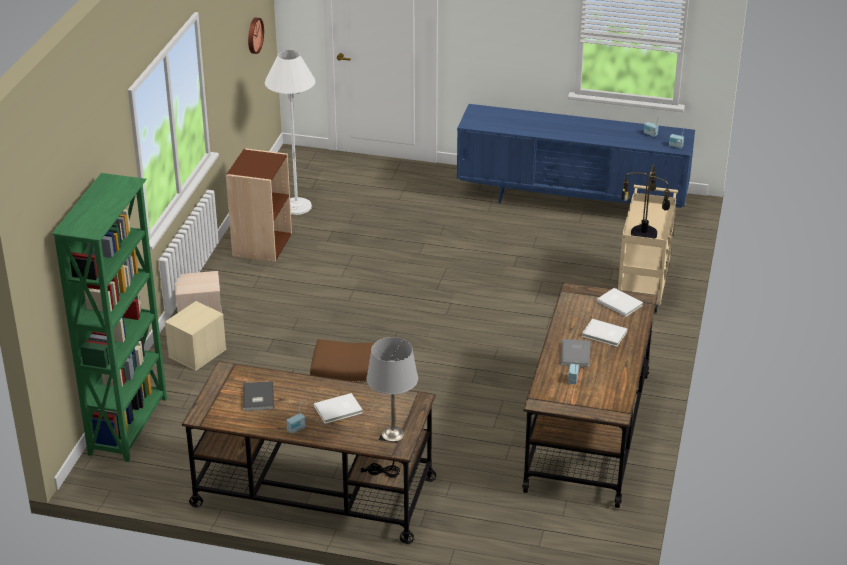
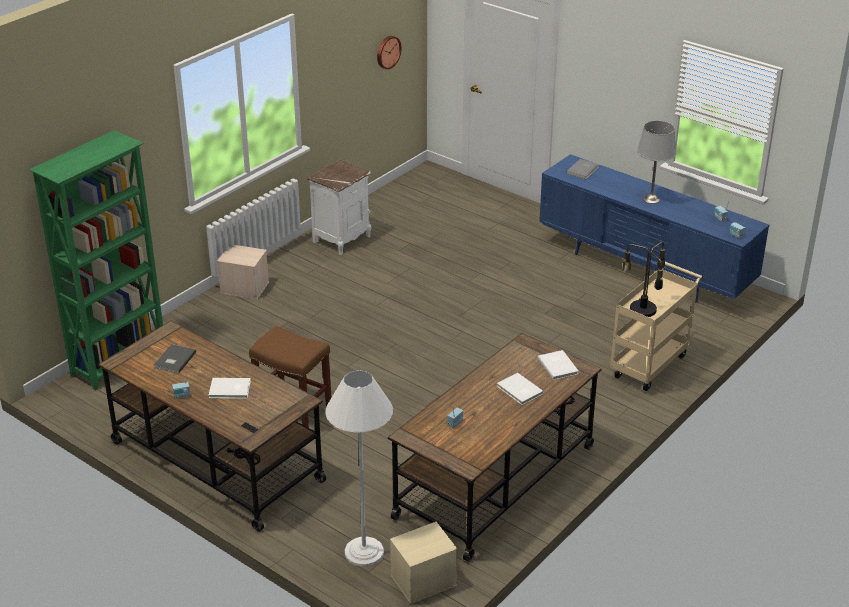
camera: 25 degrees right, 0 degrees up
beige storage box [165,301,227,371] -> beige storage box moved to [390,522,458,604]
brown bookcase [226,148,292,262] -> white nightstand [307,159,371,255]
white floor lamp [265,50,315,215] -> white floor lamp moved to [325,370,393,567]
grey table lamp [367,337,418,442] -> grey table lamp moved to [637,121,676,204]
grey book [560,339,591,367] -> grey book moved to [566,159,600,179]

